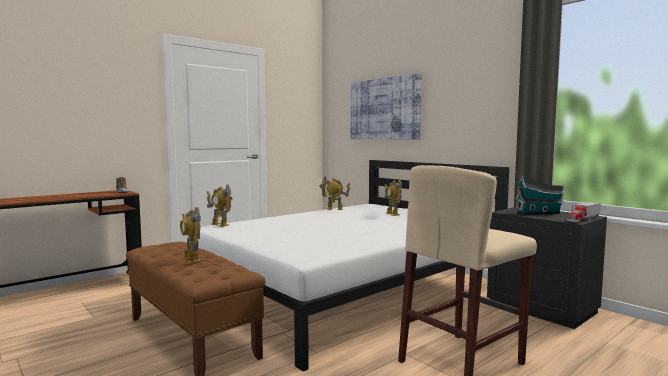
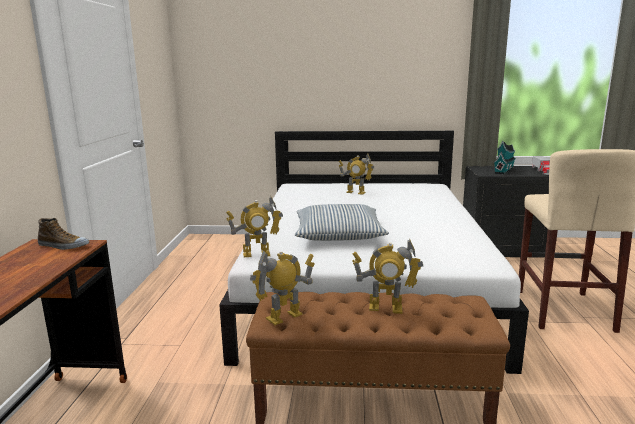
camera: 45 degrees left, 10 degrees up
toy robot [319,175,351,210] -> toy robot moved to [250,251,315,325]
picture [351,73,421,139] -> none
none -> pillow [295,204,389,241]

